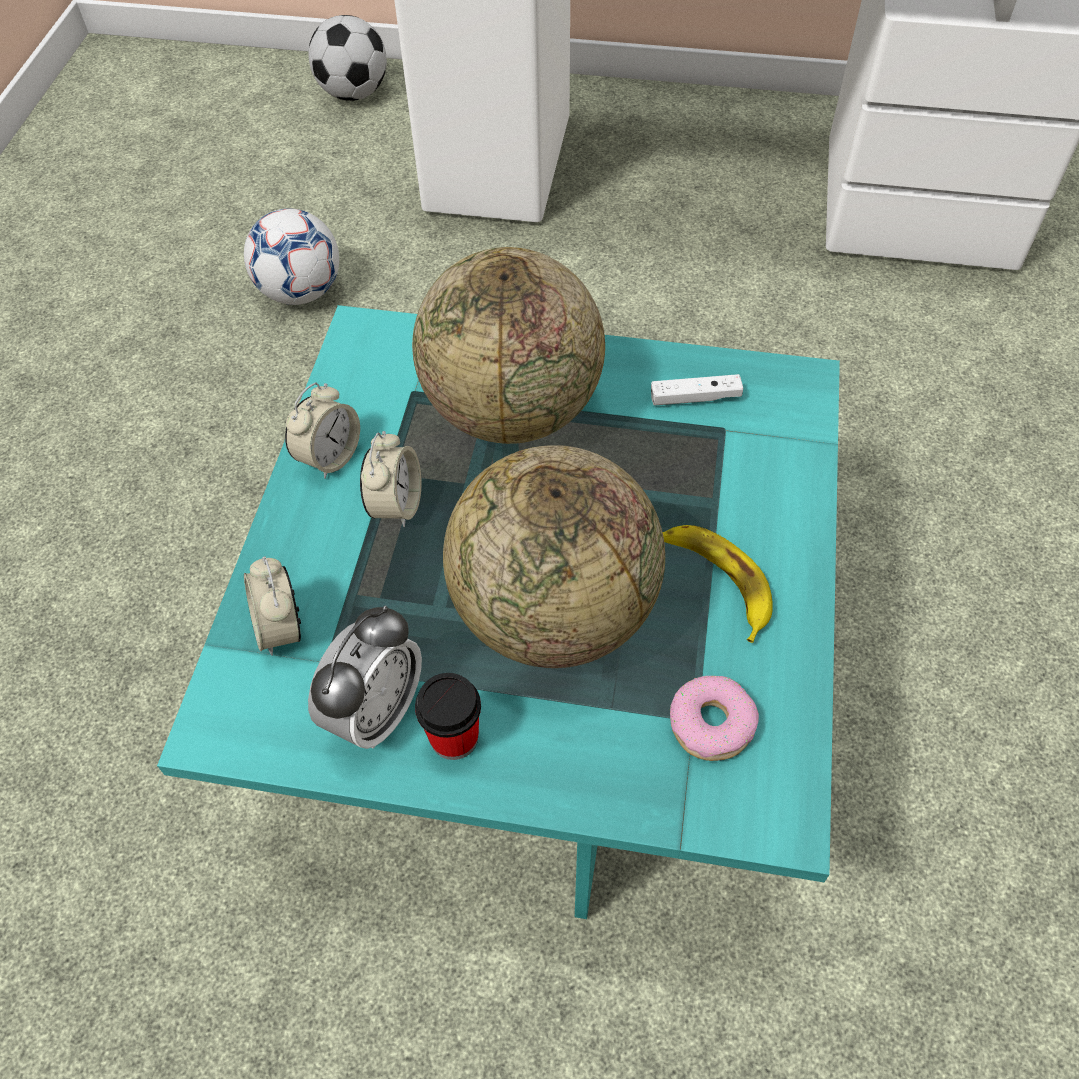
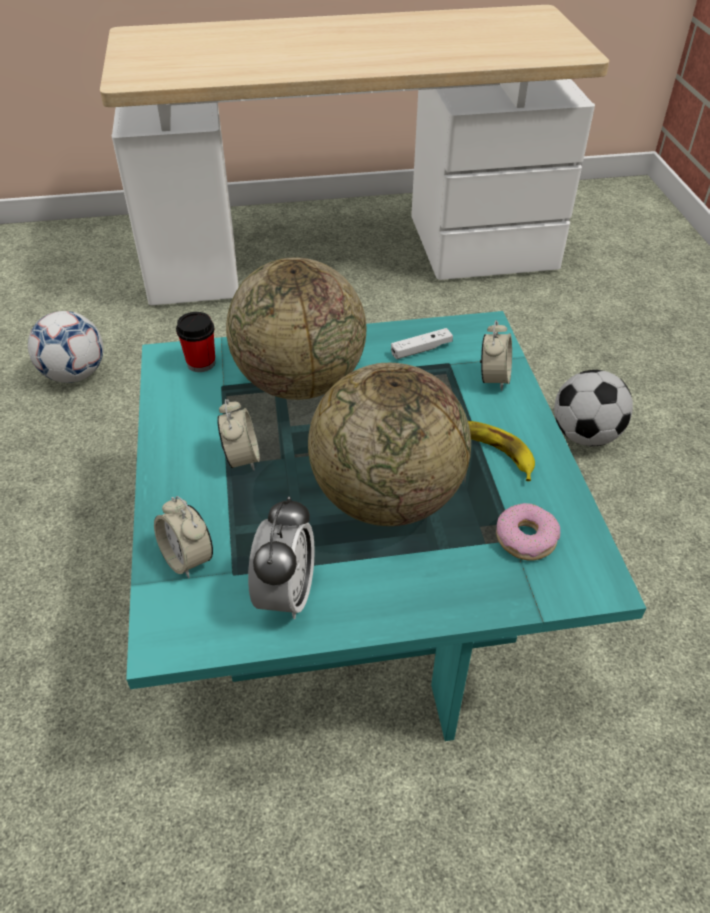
camera: 20 degrees left, 10 degrees down
alarm clock [285,383,360,479] -> alarm clock moved to [480,320,512,391]
football [308,15,387,101] -> football moved to [554,370,633,446]
cup [415,673,481,760] -> cup moved to [176,312,215,372]

